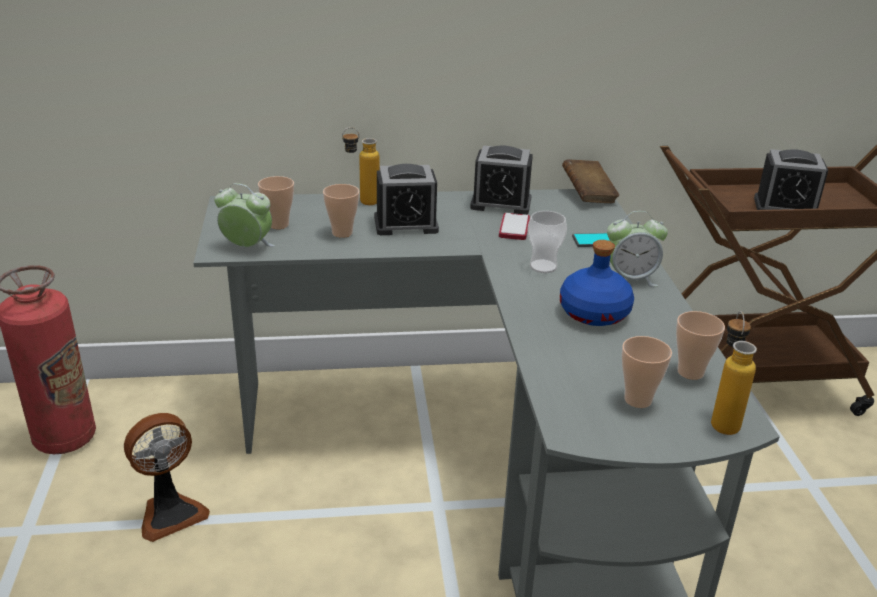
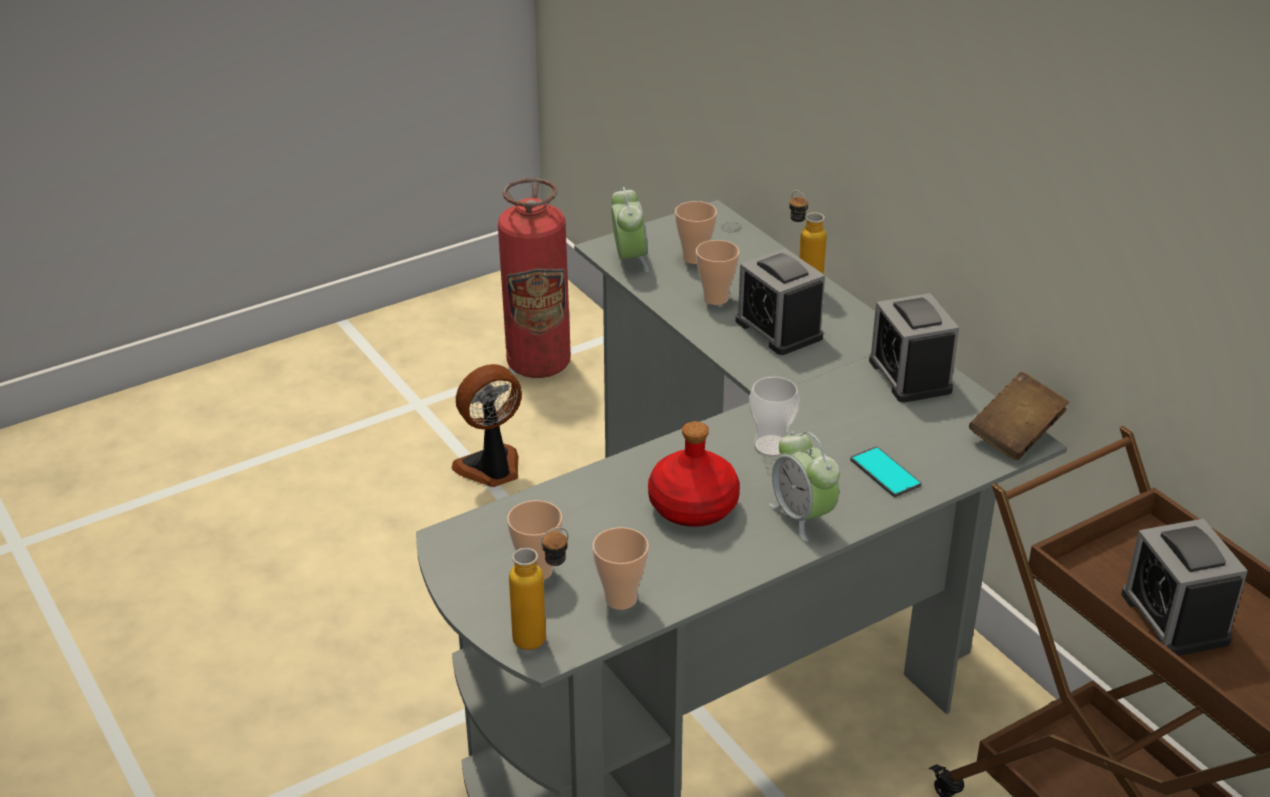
camera: 65 degrees right, 5 degrees up
fan [124,413,210,542] -> fan turned 120 degrees clockwise [452,364,522,487]
phone [499,213,530,240] -> none
blue bottle [560,240,634,326] -> red bottle [648,421,740,527]

